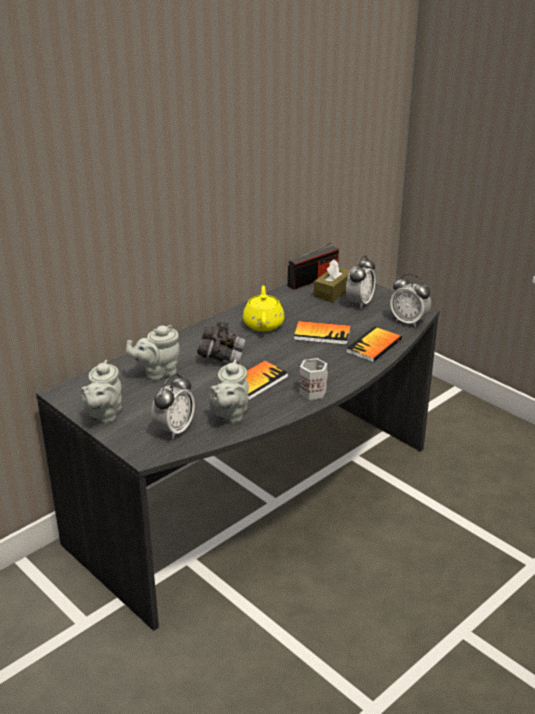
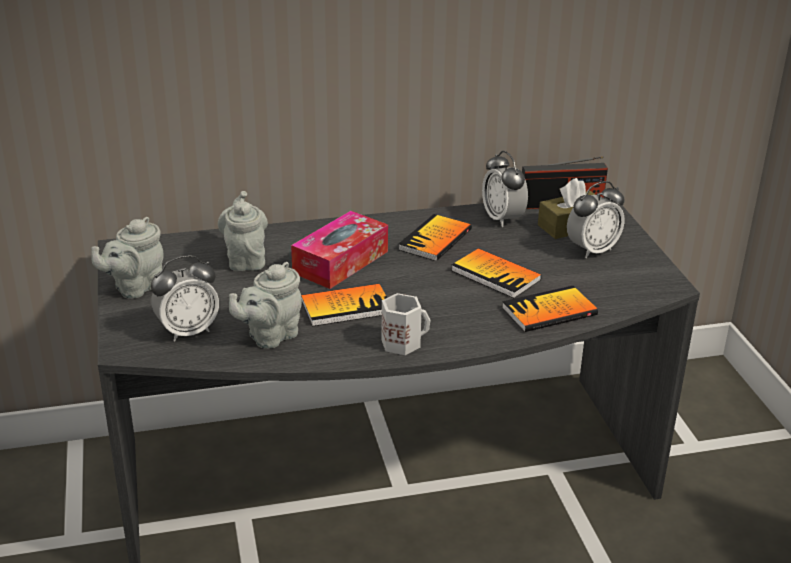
camera: 30 degrees right, 0 degrees up
grey teapot [126,325,180,381] -> grey teapot turned 75 degrees clockwise [218,191,268,271]
grey binoculars [197,322,246,364] -> tissue box [291,211,388,289]
yellow teapot [243,286,285,331] -> book [398,214,472,261]
alarm clock [390,274,431,327] -> alarm clock moved to [482,151,528,227]

